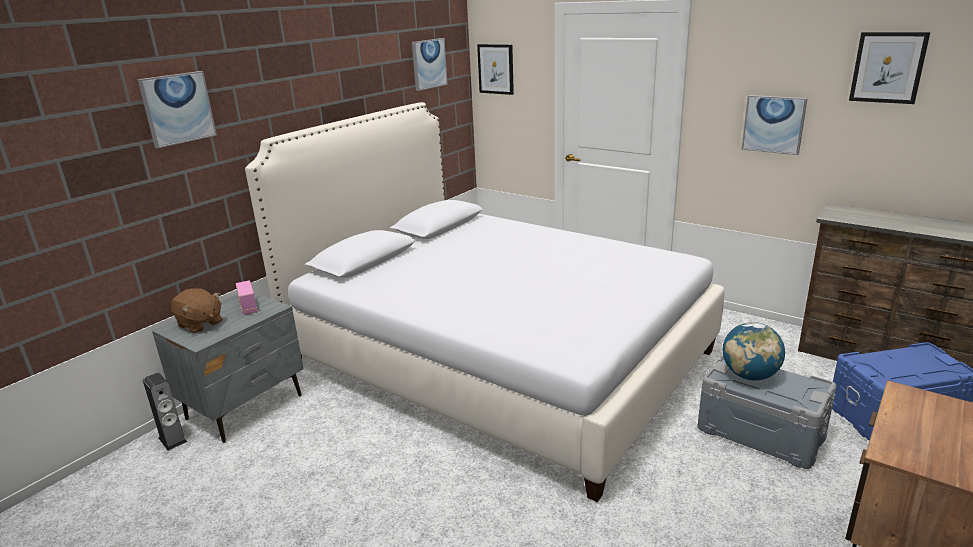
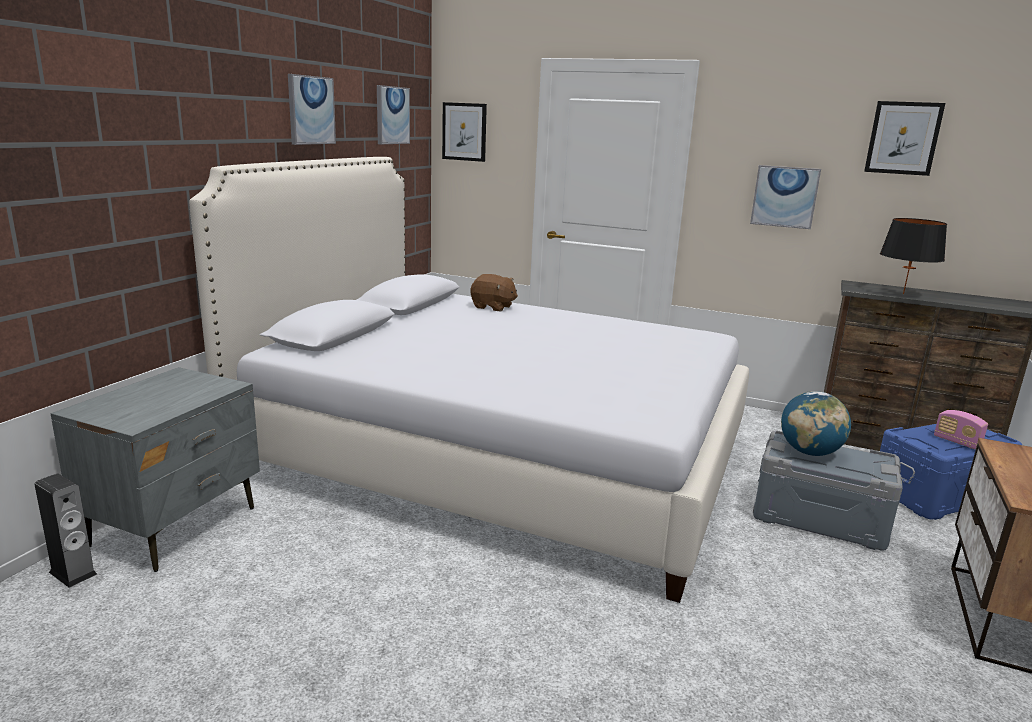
camera: 15 degrees left, 5 degrees down
picture [138,71,217,148] -> picture moved to [288,74,336,145]
brown plush toy [171,288,223,333] -> brown plush toy moved to [471,274,518,312]
radio [236,281,257,315] -> radio moved to [934,410,988,450]
none -> black table lamp [880,218,947,294]

